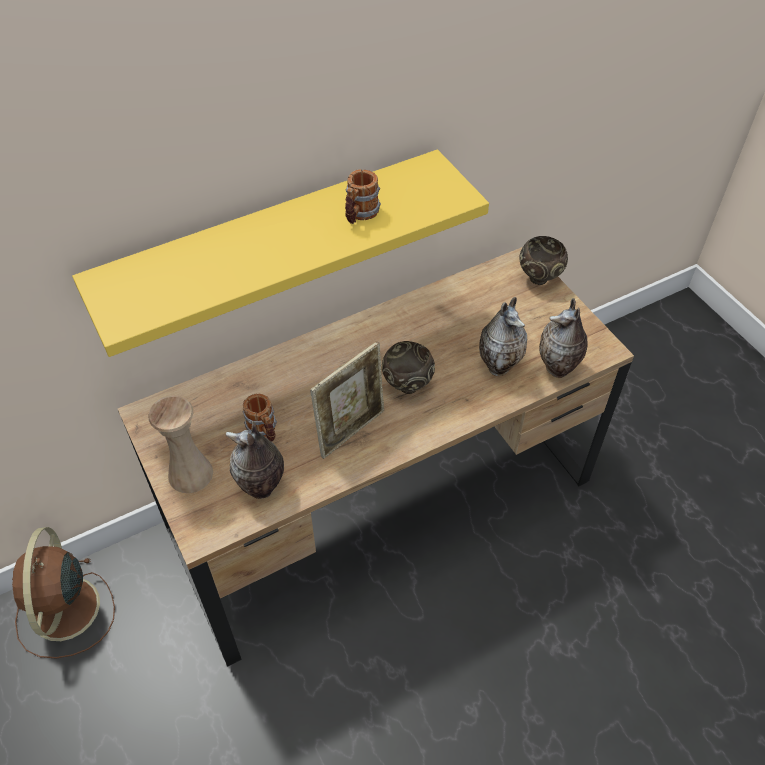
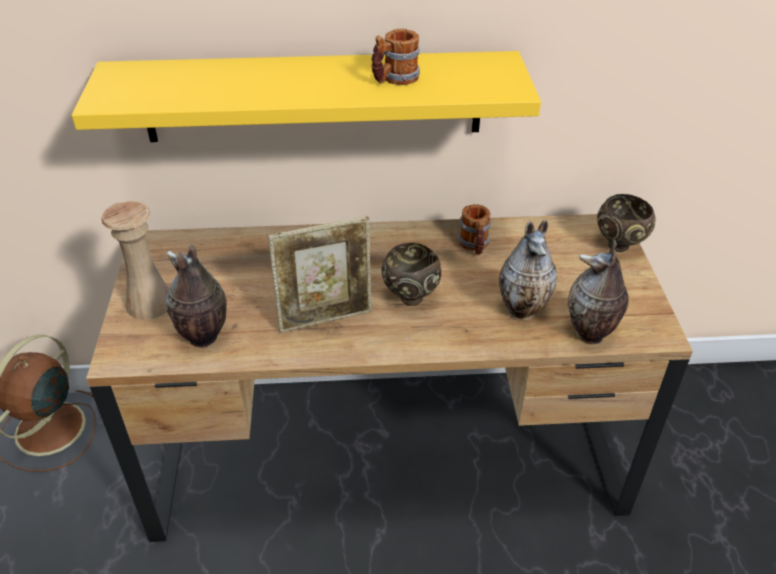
camera: 25 degrees right, 10 degrees down
mug [243,393,277,442] -> mug moved to [458,204,491,255]

